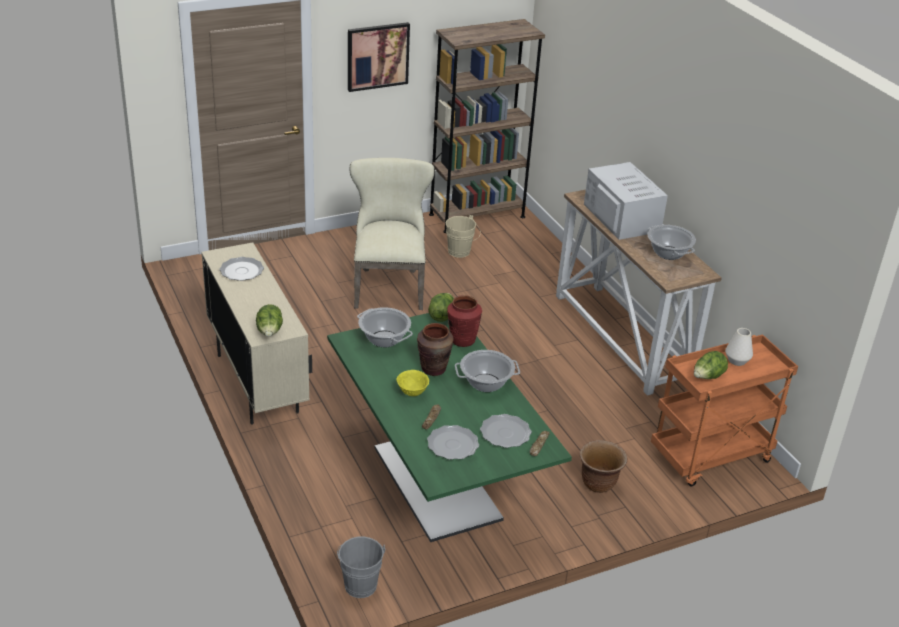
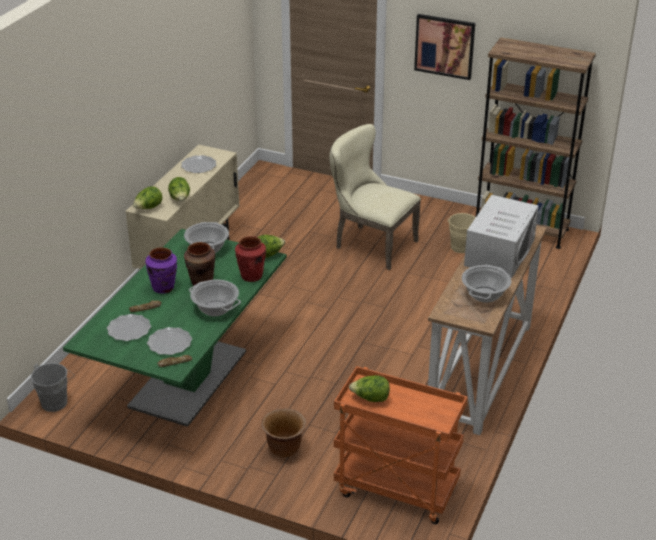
camera: 50 degrees right, 0 degrees up
beige chair [349,158,435,310] -> beige chair turned 105 degrees counterclockwise [329,124,421,270]
yellow bowl [396,370,429,396] -> purple vase [146,247,177,294]
white vase [725,328,753,366] -> none
none -> lettuce [168,177,190,201]

